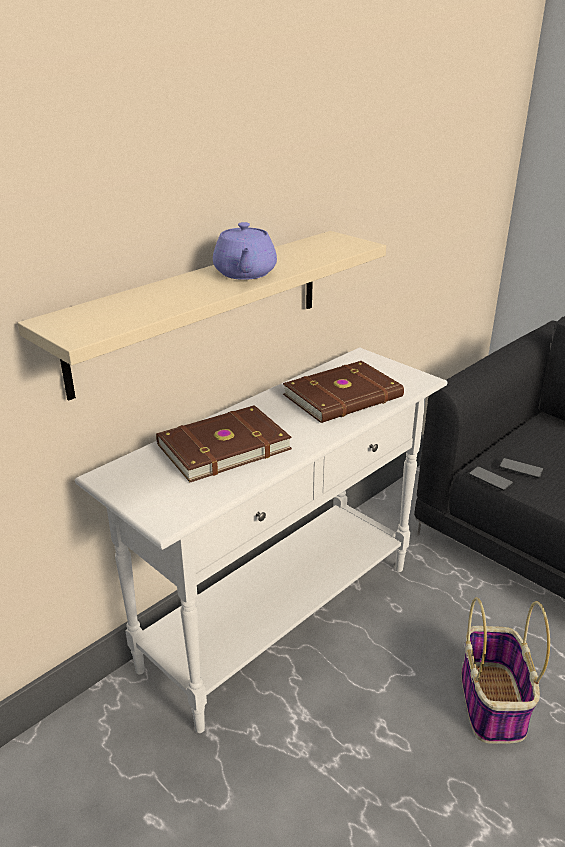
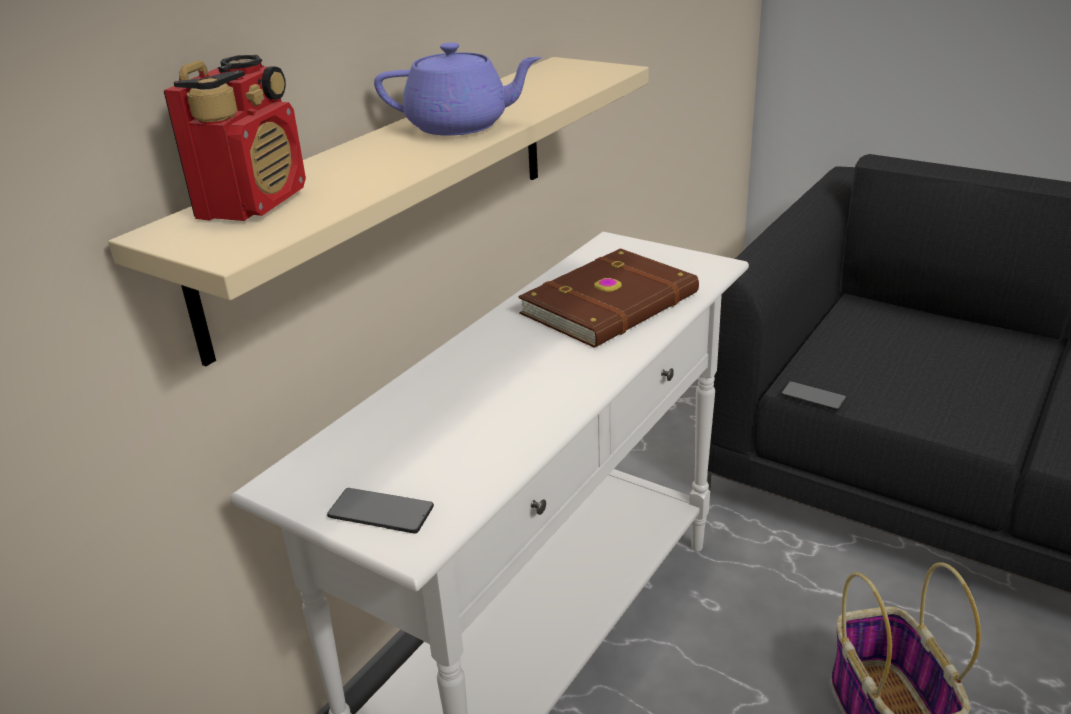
camera: 10 degrees left, 0 degrees up
brown book [156,405,292,482] -> none
purple teapot [213,222,277,280] -> purple teapot turned 75 degrees counterclockwise [374,42,542,136]
phone [499,458,544,479] -> phone moved to [327,488,434,534]
none -> radio [164,55,306,221]

